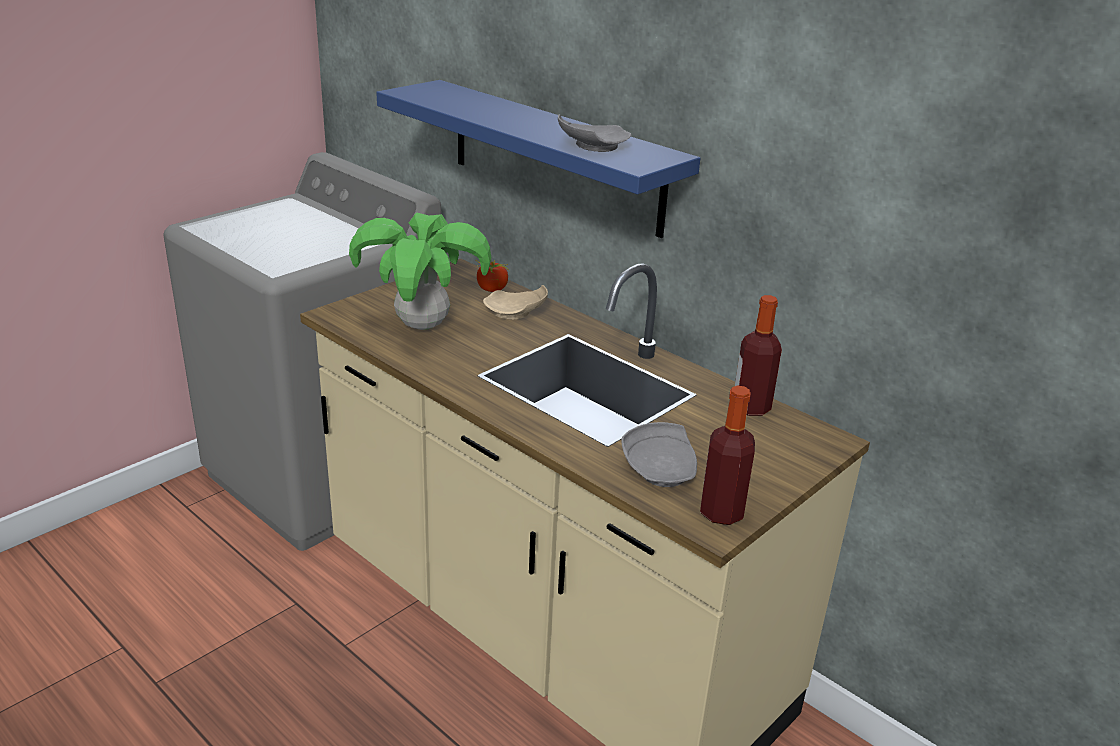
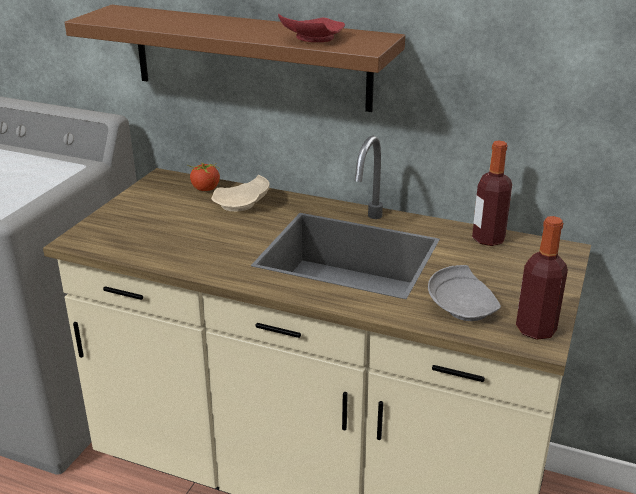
camera: 20 degrees left, 0 degrees up
potted plant [349,212,491,330] -> none
blue shelf [376,80,700,238] -> brown shelf [65,5,405,112]
grey plate [558,114,631,152] -> red plate [278,14,345,42]

